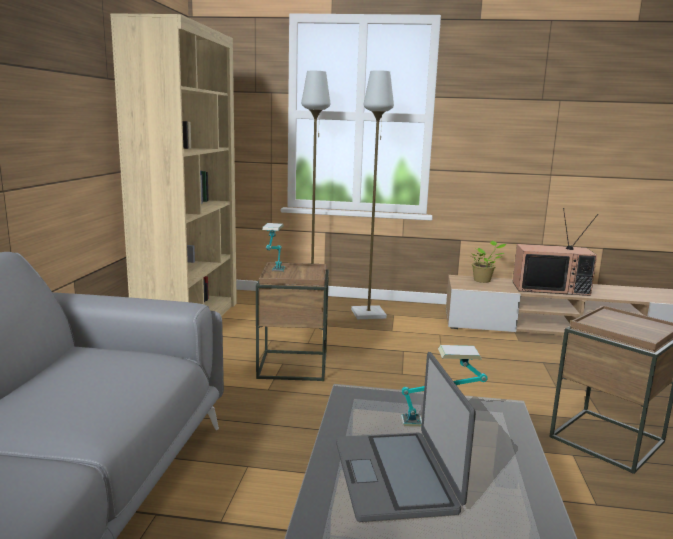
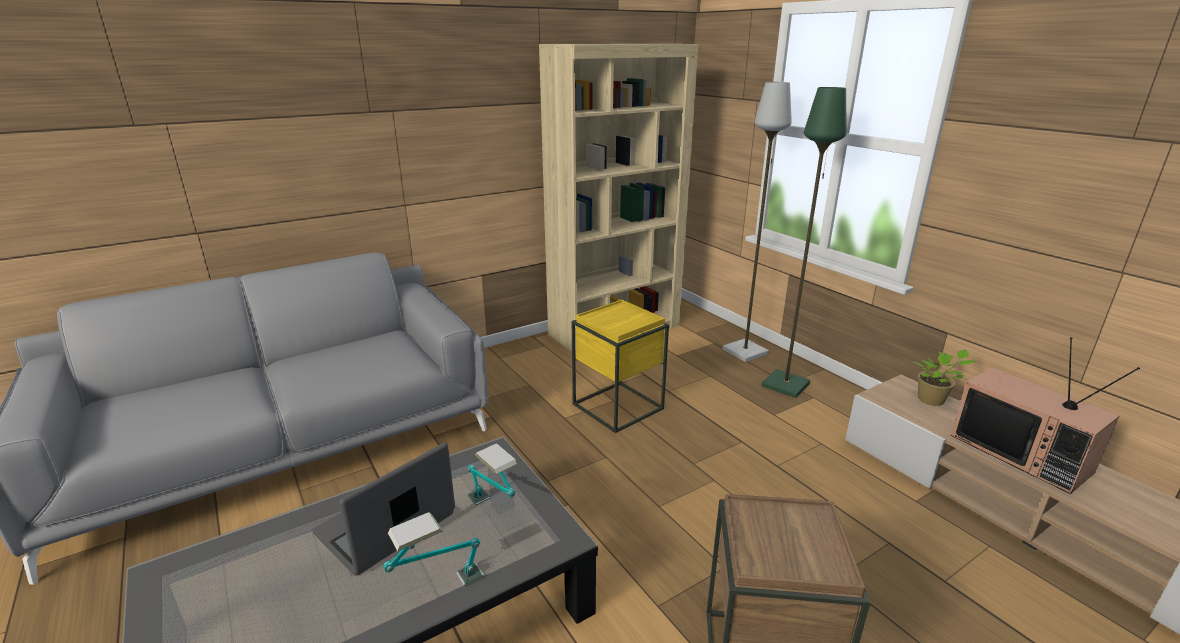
camera: 50 degrees right, 10 degrees up
brown side table [256,262,329,381] -> yellow side table [572,300,669,433]
table lamp [262,223,285,272] -> table lamp moved to [383,512,484,587]
grey floor lamp [351,70,394,319] -> green floor lamp [762,87,847,398]

